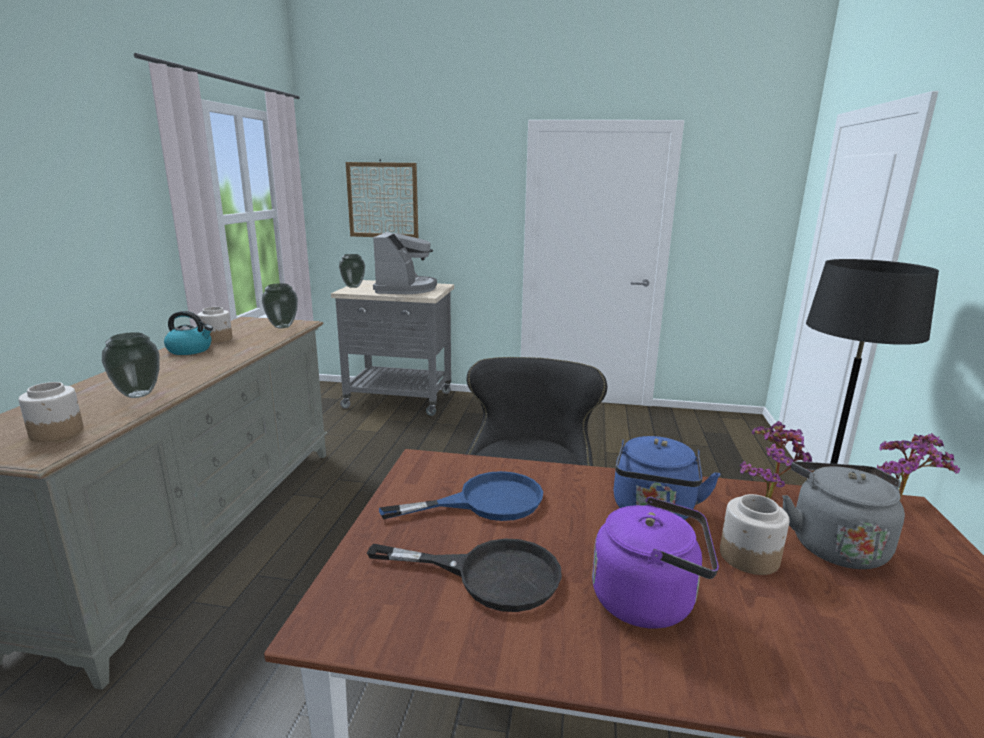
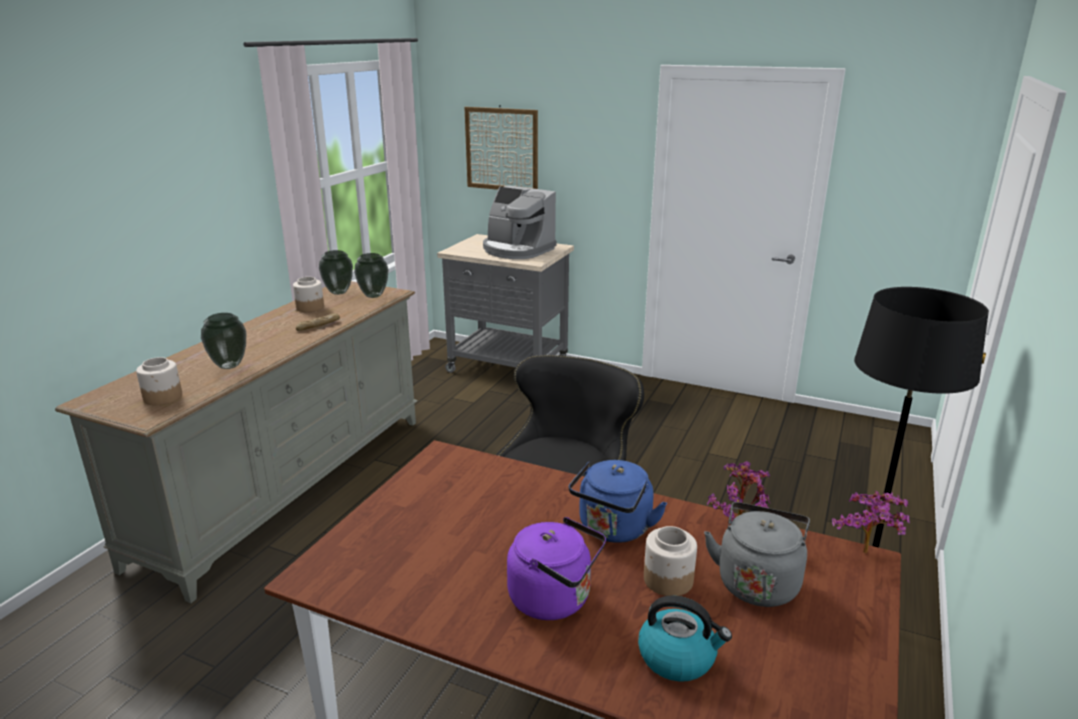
camera: 15 degrees right, 5 degrees up
kettle [164,311,213,355] -> kettle moved to [638,596,732,682]
vase [339,254,365,288] -> vase moved to [319,250,353,295]
black frying pan [367,538,562,612] -> none
coffee machine [373,232,437,294] -> coffee machine turned 105 degrees clockwise [483,185,557,259]
blue frying pan [379,471,543,521] -> none
none -> bread [296,313,340,331]

